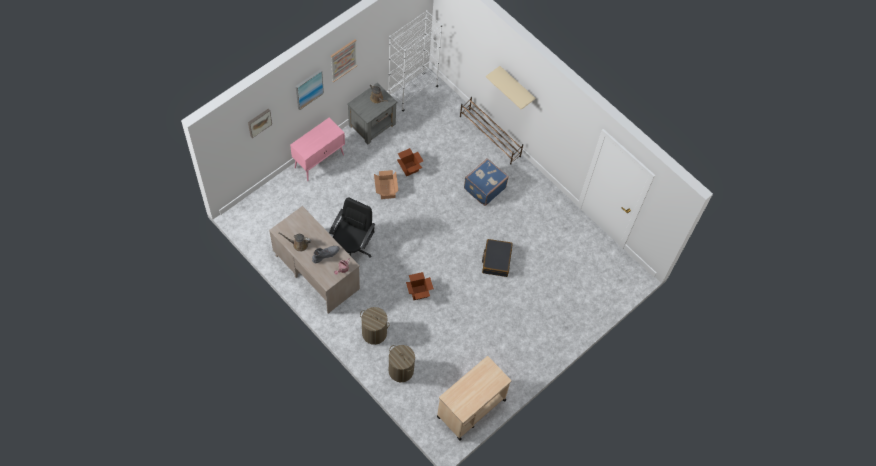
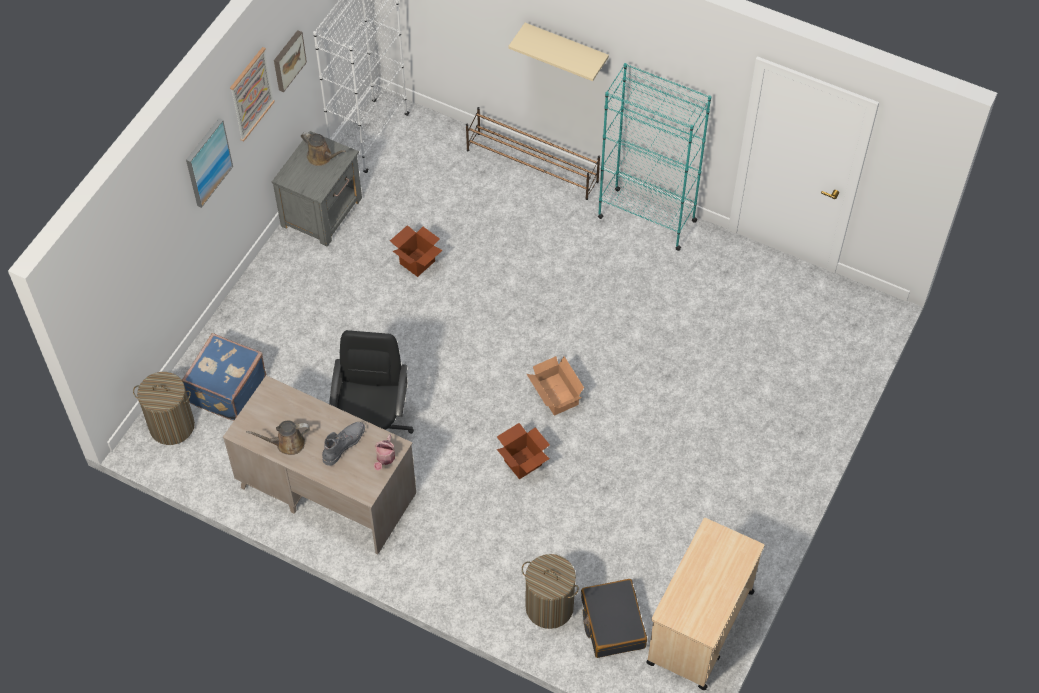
camera: 15 degrees left, 5 degrees down
picture [248,109,272,138] -> picture moved to [274,30,307,92]
pink cabinet [290,117,345,181] -> none
laundry basket [360,307,390,345] -> laundry basket moved to [133,372,195,445]
cardboard box [374,170,398,199] -> cardboard box moved to [527,356,584,416]
blue suitcase [464,158,509,206] -> blue suitcase moved to [182,333,266,421]
black suitcase [482,239,513,277] -> black suitcase moved to [581,579,647,658]
none -> turquoise bookcase [598,63,711,251]

